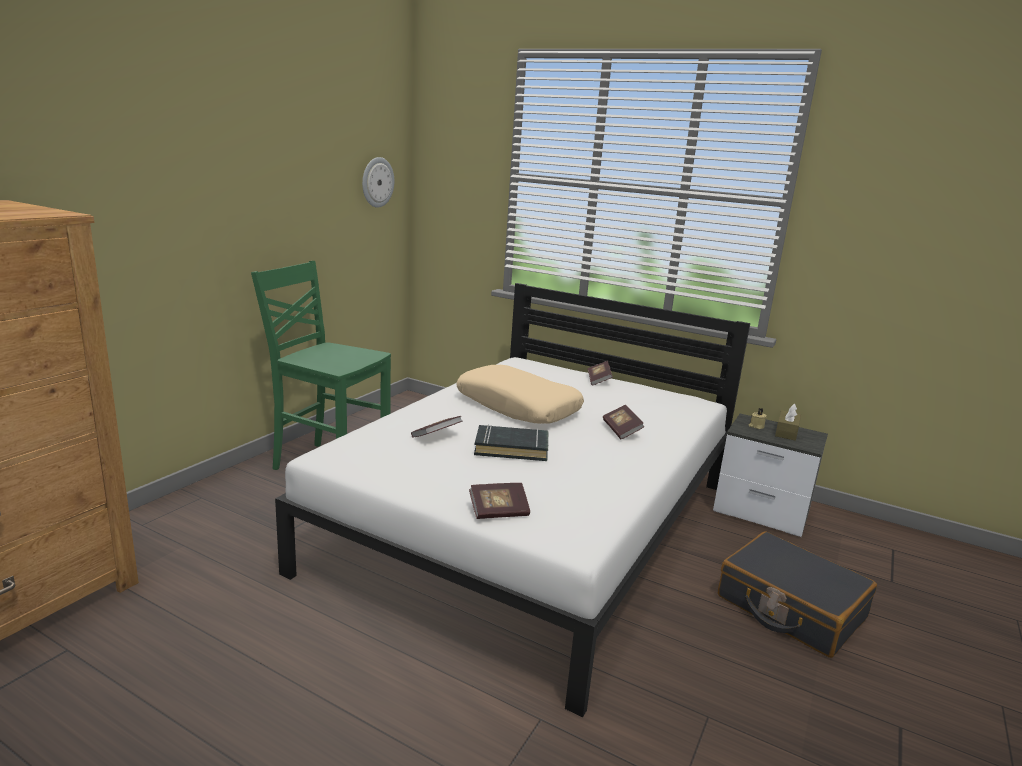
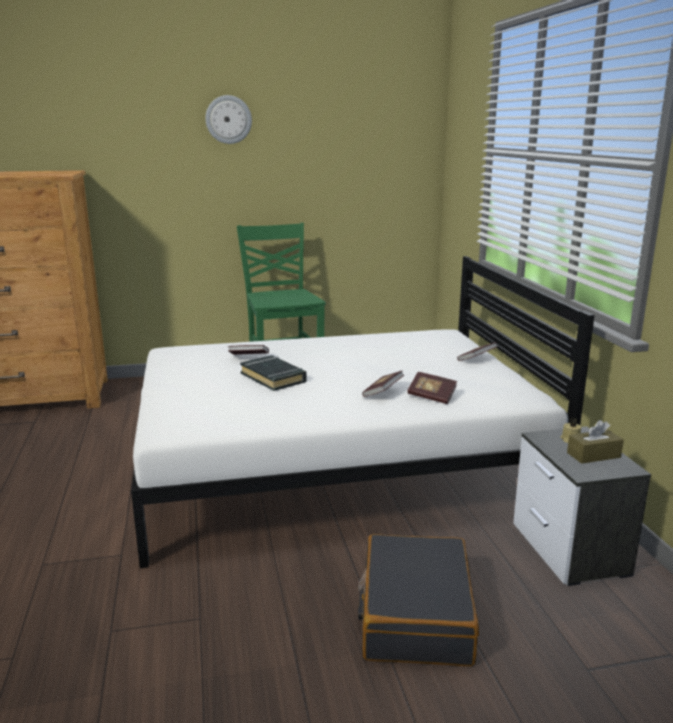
camera: 50 degrees right, 0 degrees up
wall clock [362,157,394,208] -> wall clock moved to [205,95,252,144]
beige pillow [456,365,584,424] -> none
book [469,483,530,519] -> book moved to [407,372,457,404]

